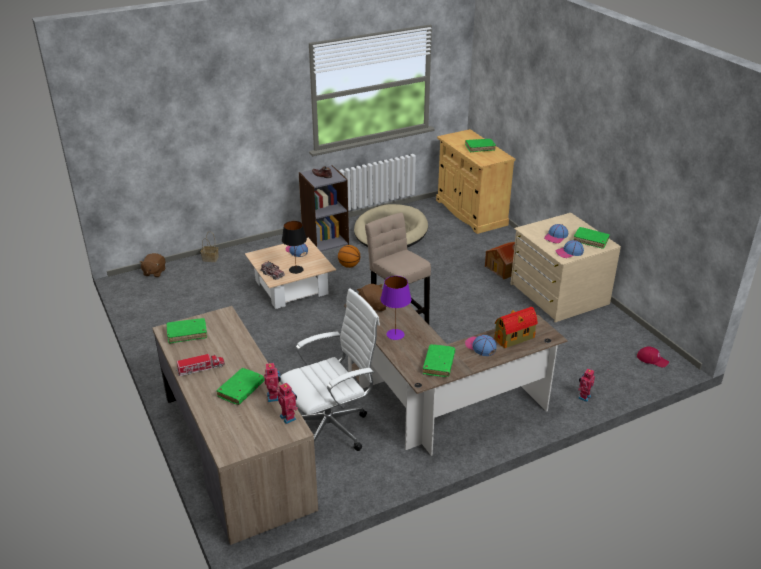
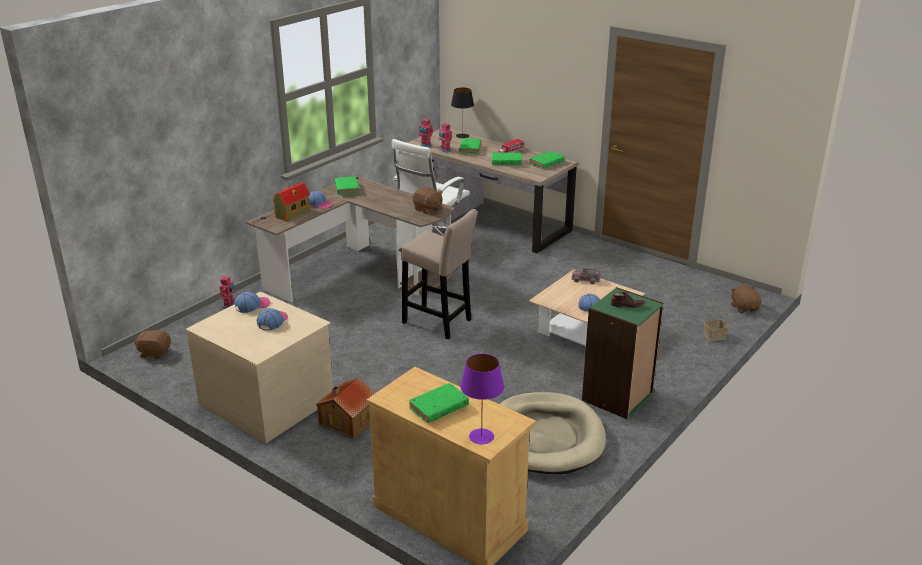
camera: 155 degrees right, 5 degrees down
black table lamp [282,221,307,274] -> black table lamp moved to [451,88,474,138]
grey bookcase [299,165,349,252] -> green bookcase [582,287,664,419]
basketball [338,245,360,268] -> none
purple table lamp [380,276,412,340] -> purple table lamp moved to [460,354,504,444]
green book [574,227,610,249] -> green book moved to [492,152,522,165]
red cap [637,346,669,367] -> brown plush toy [135,328,171,359]

